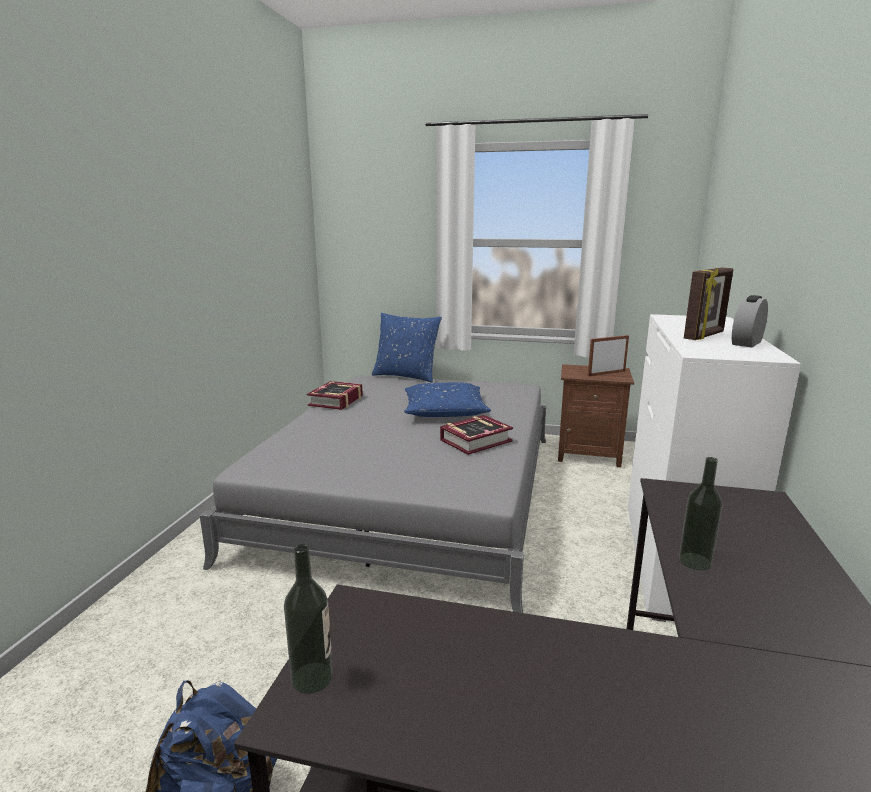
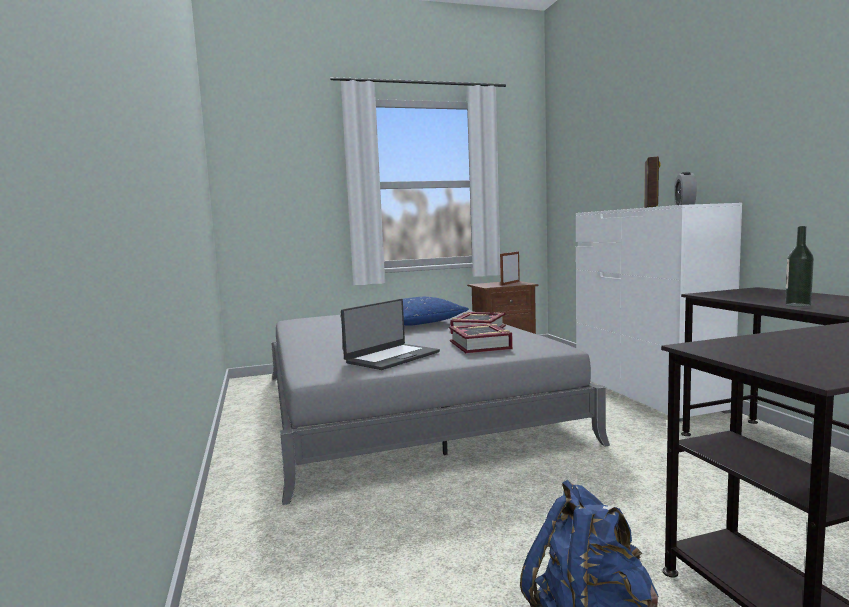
camera: 30 degrees left, 10 degrees down
bottle [284,544,333,694] -> none
book [307,381,363,410] -> book moved to [449,323,513,353]
blue pillow [372,313,442,383] -> none
none -> laptop [341,299,440,370]

